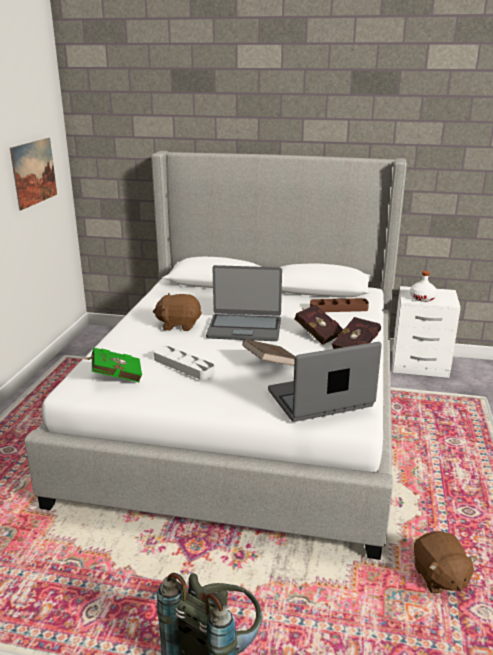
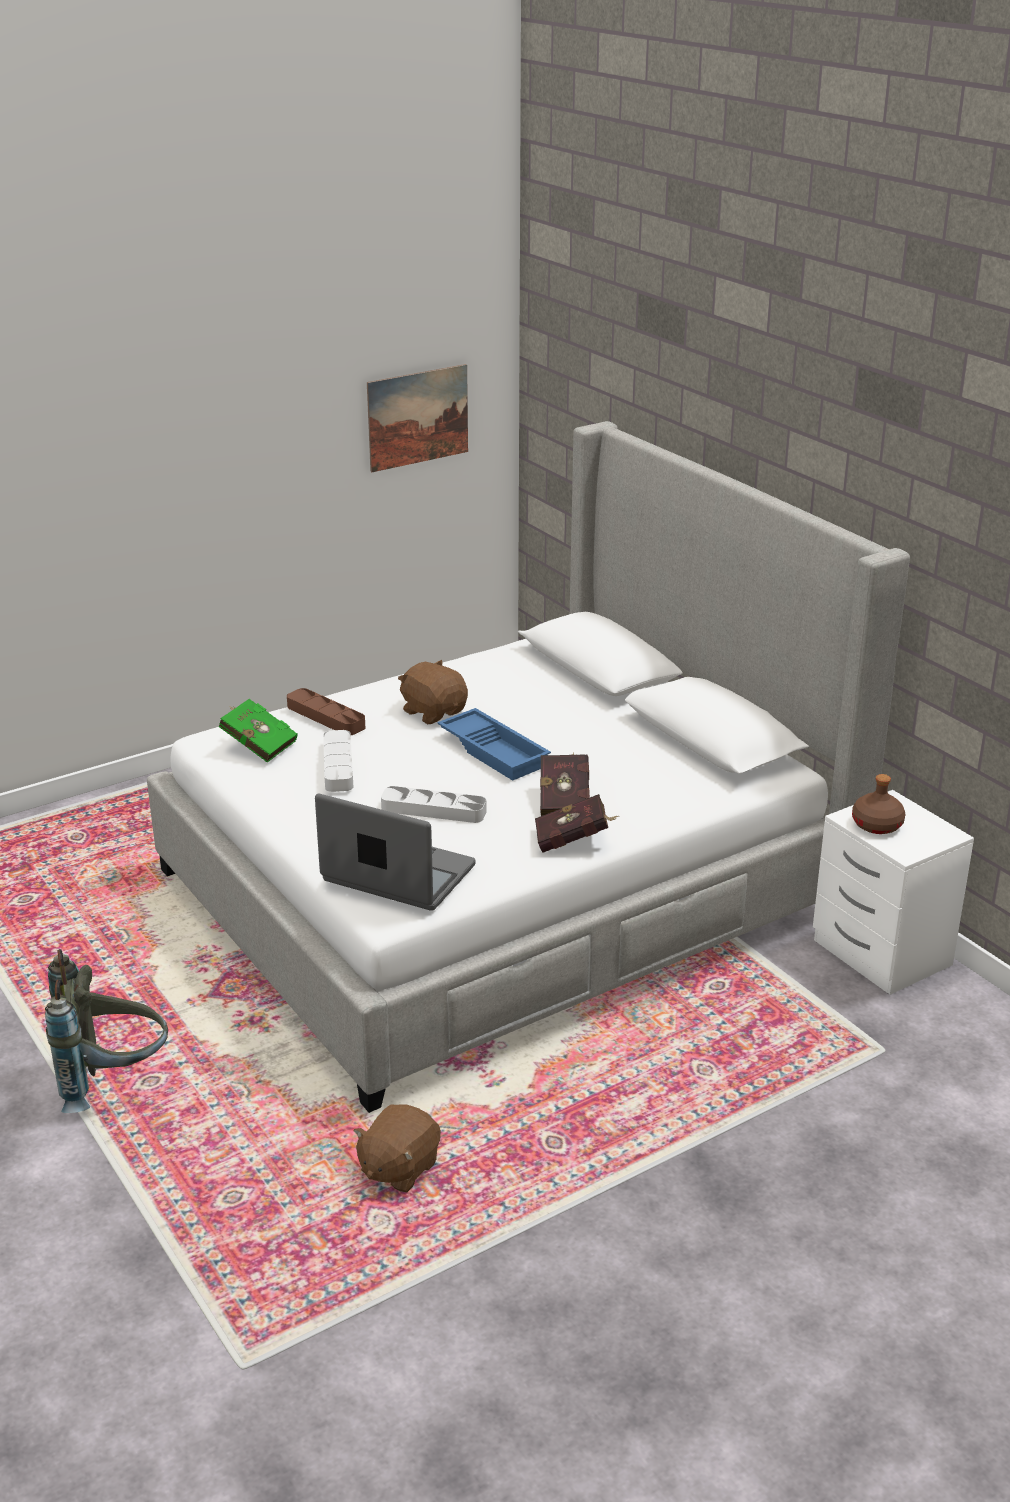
camera: 45 degrees right, 5 degrees up
laptop [206,265,282,341] -> blue tray [437,708,551,781]
brown book [242,339,295,366] -> grey tray [381,786,487,823]
brown tray [310,298,369,312] -> brown tray moved to [287,688,365,735]
white bottle [410,271,437,302] -> brown bottle [852,774,905,834]

